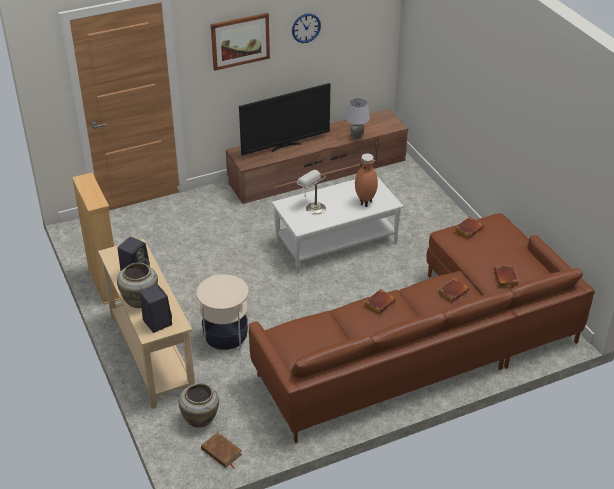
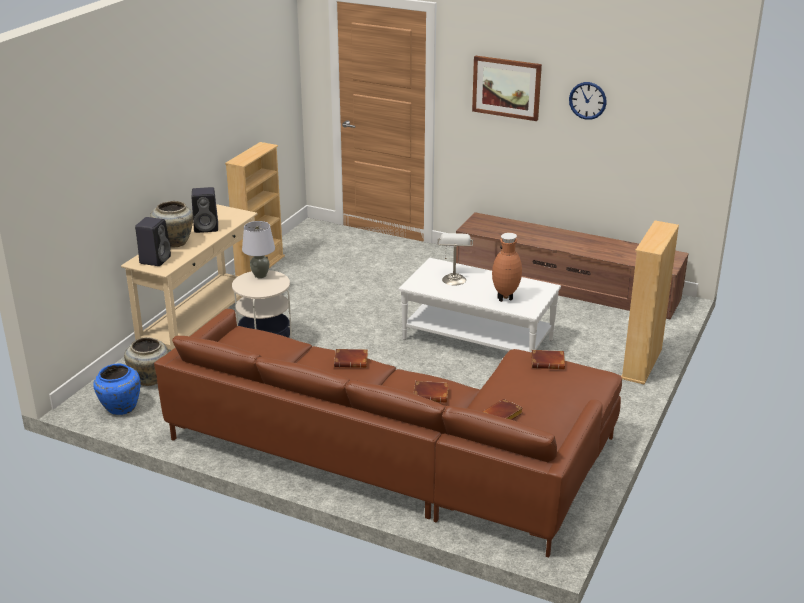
camera: 50 degrees right, 10 degrees down
brown book [201,432,242,469] -> blue vase [93,363,141,415]
television [239,83,330,156] -> none
grey table lamp [346,98,370,139] -> grey table lamp moved to [242,221,275,278]
none -> beige bookcase [621,220,679,384]

